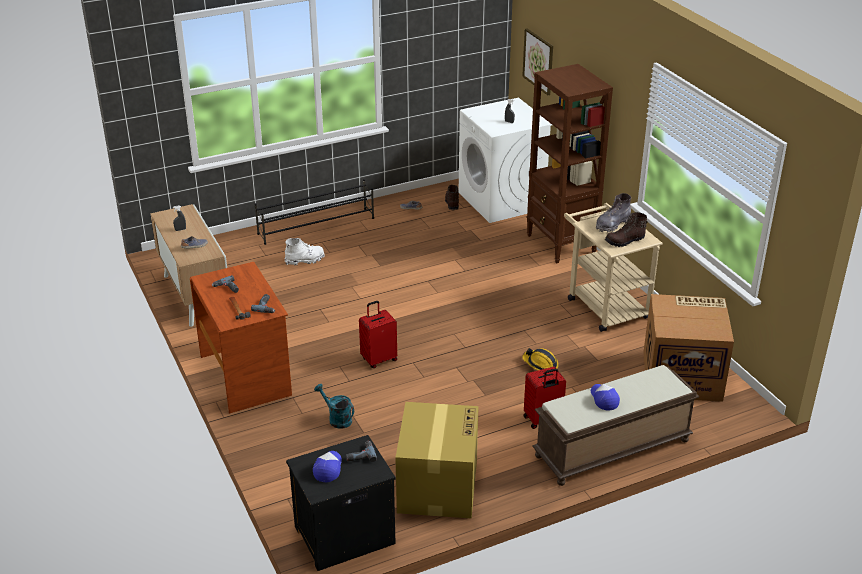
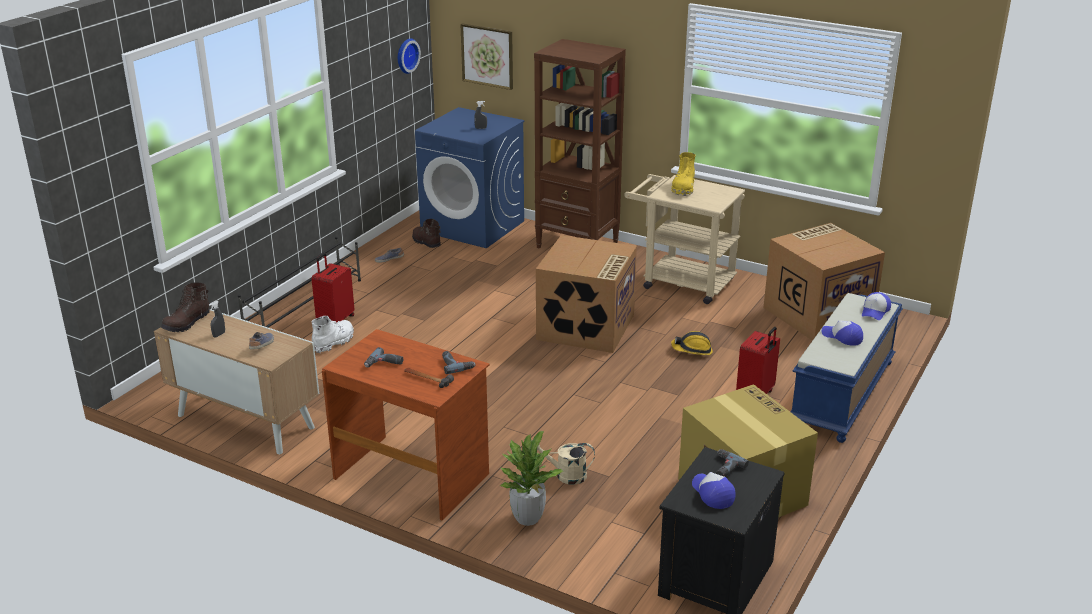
camera: 35 degrees left, 5 degrees down
turquoise watering can [314,384,354,429] -> beige watering can [537,443,595,485]
red suitcase [359,301,397,368] -> red suitcase moved to [311,253,354,322]
white washing machine [459,98,552,223] -> blue washing machine [415,107,525,248]
brown bench [532,365,699,486] -> blue bench [790,293,903,443]
grey boot [596,193,631,232] -> yellow boot [671,152,696,196]
brown boot [605,212,648,247] -> brown boot moved to [161,282,210,332]
none -> wall clock [398,38,421,74]
none -> potted plant [500,431,563,526]
none -> cardboard box [536,235,637,353]
none -> cap [862,292,891,320]

